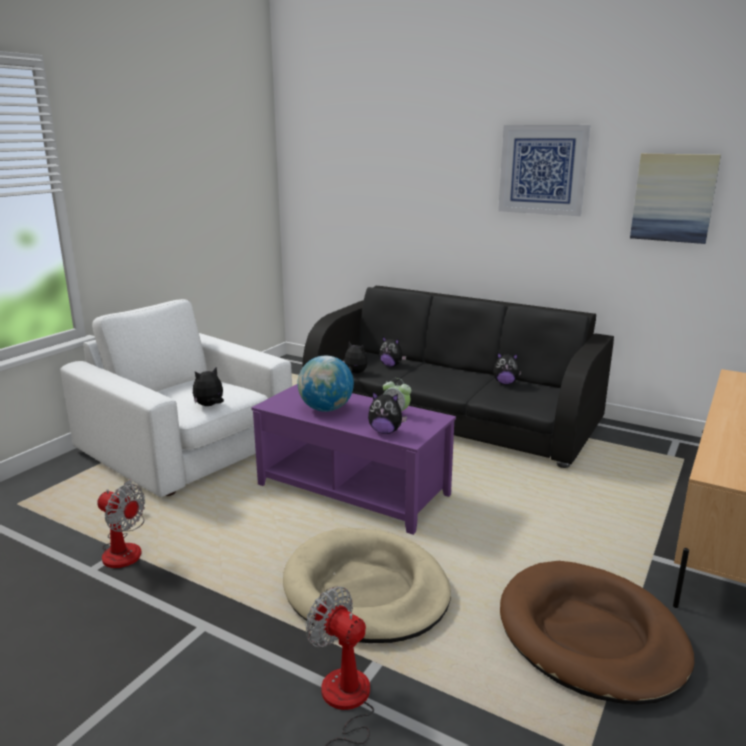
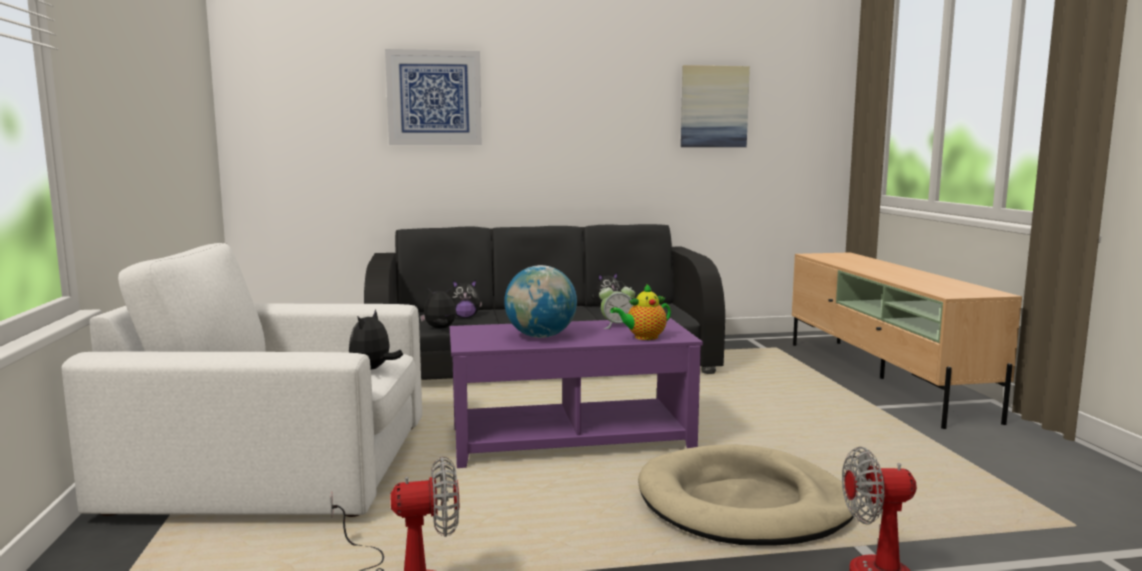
camera: 40 degrees left, 10 degrees down
plush toy [368,391,407,434] -> teapot [610,283,671,340]
picture [498,125,590,216] -> picture moved to [385,49,482,145]
brown dog bed [500,561,694,704] -> none

